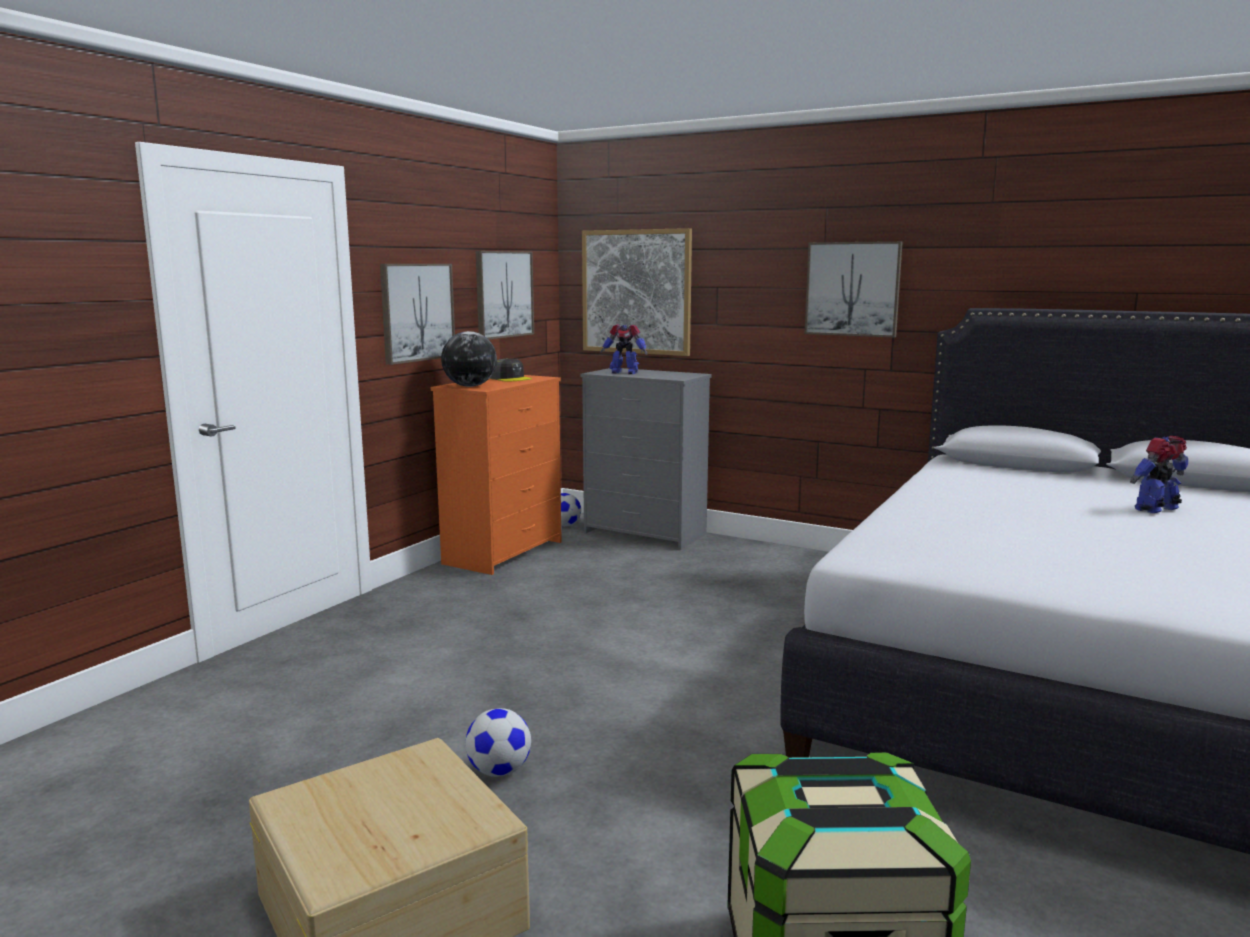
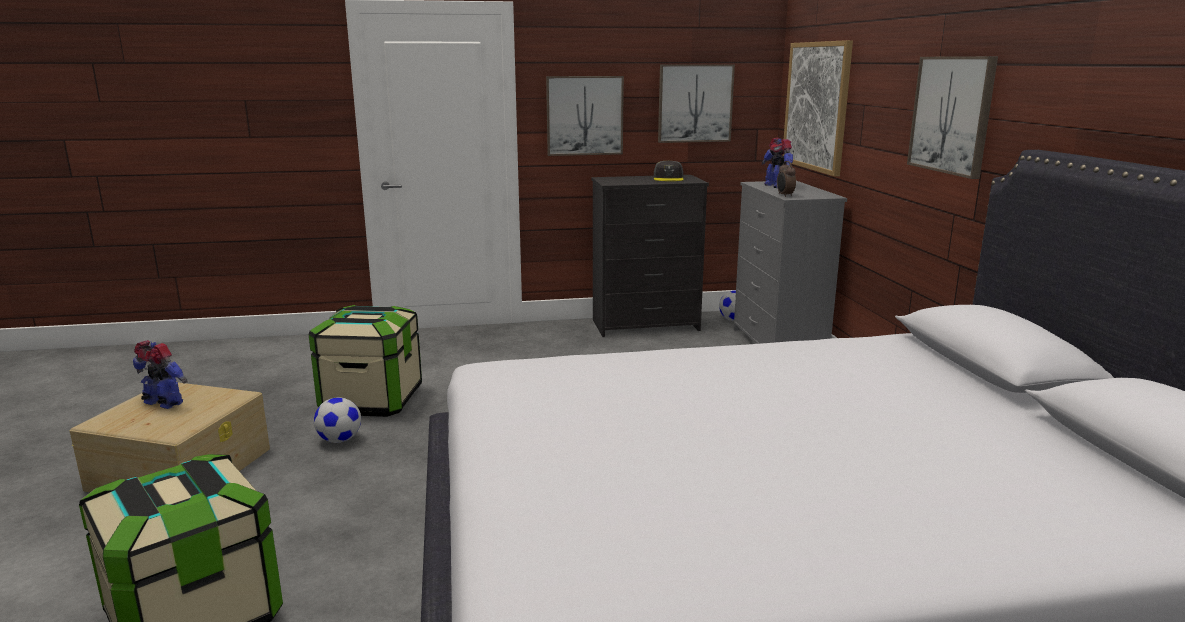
camera: 50 degrees right, 5 degrees up
orange dresser [431,375,562,575] -> black dresser [591,175,709,337]
globe [441,331,497,387] -> none
toy robot [1130,436,1188,513] -> toy robot moved to [133,340,188,409]
none -> storage box [308,305,422,417]
none -> alarm clock [777,161,796,197]

